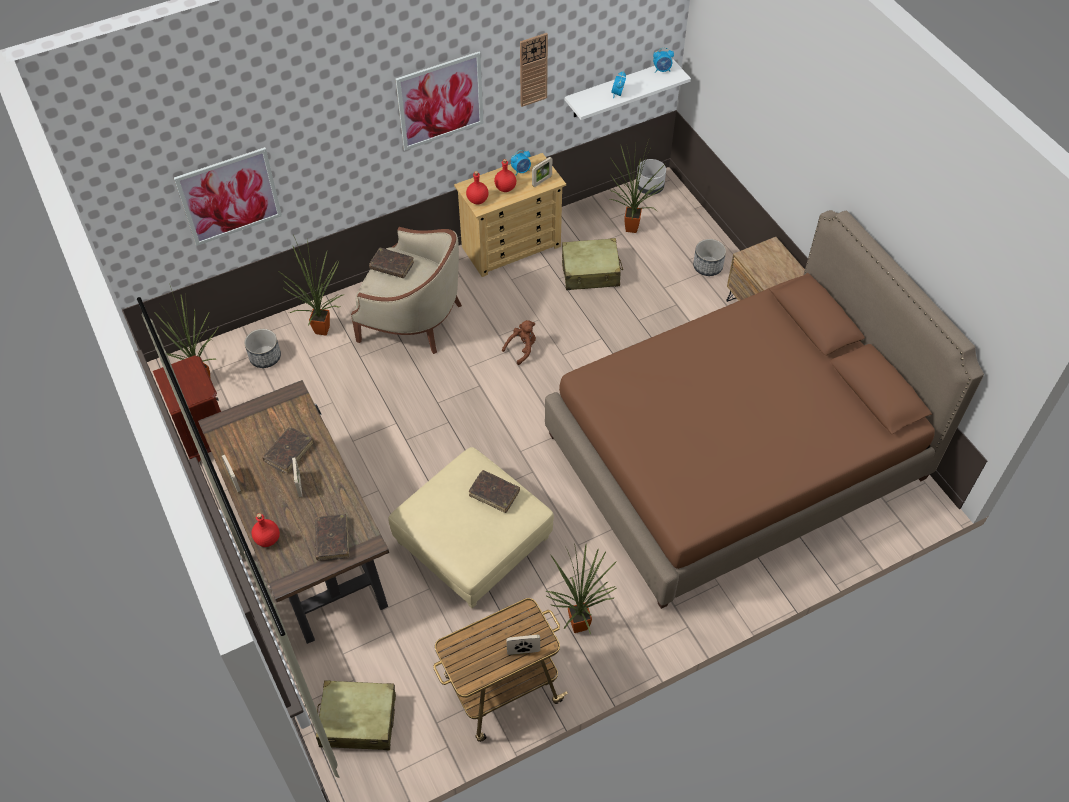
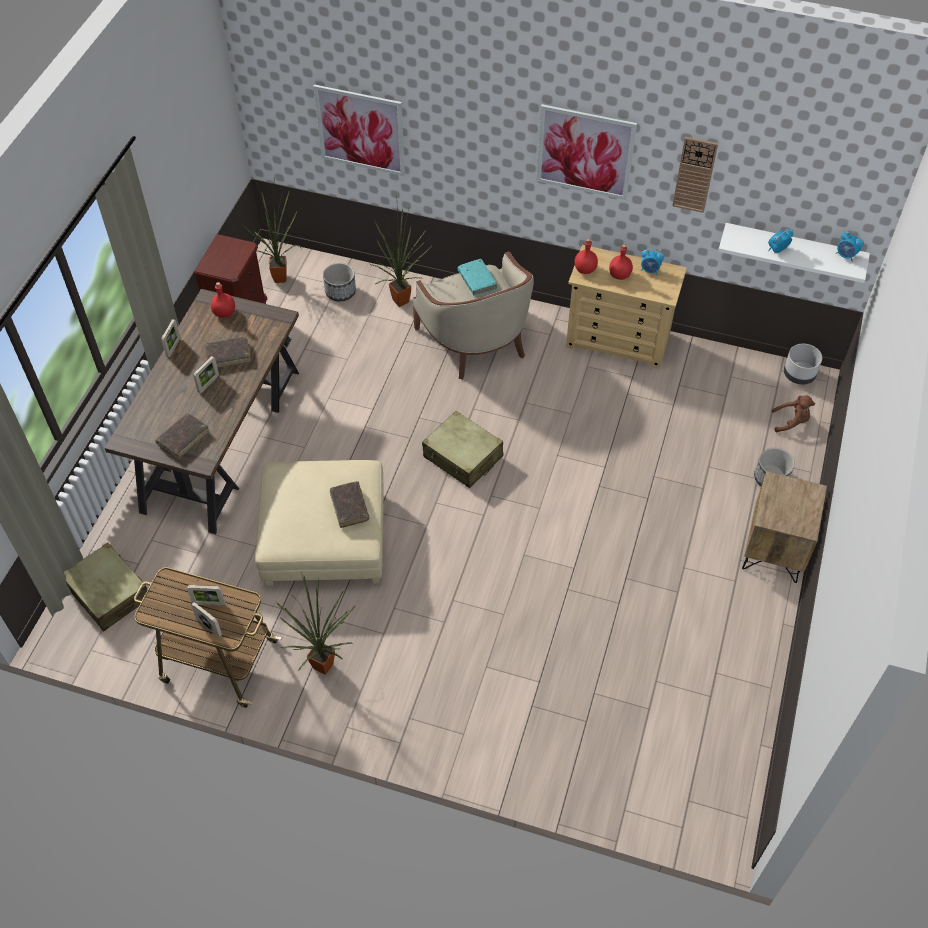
camera: 45 degrees right, 0 degrees up
red bottle [252,513,280,547] -> red bottle moved to [211,282,235,318]
brown book [369,248,414,278] -> turquoise book [458,259,497,296]
brown plush toy [502,320,536,365] -> brown plush toy moved to [771,395,815,432]
picture frame [532,157,552,187] -> picture frame moved to [187,585,225,606]
brown bed [545,210,984,609] -> none
beige suitcase [562,238,623,290] -> beige suitcase moved to [422,411,503,488]
potted plant [610,137,666,233] -> none

